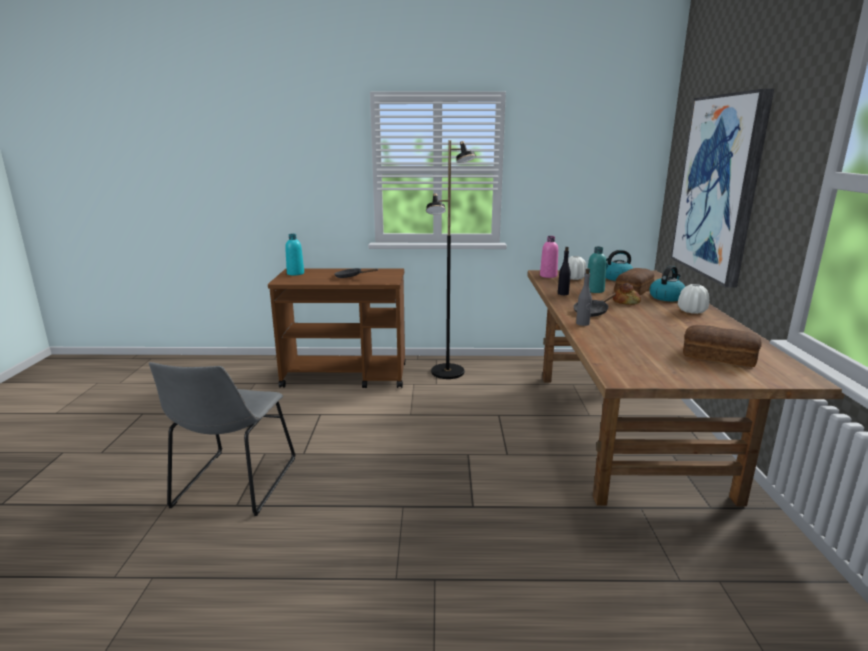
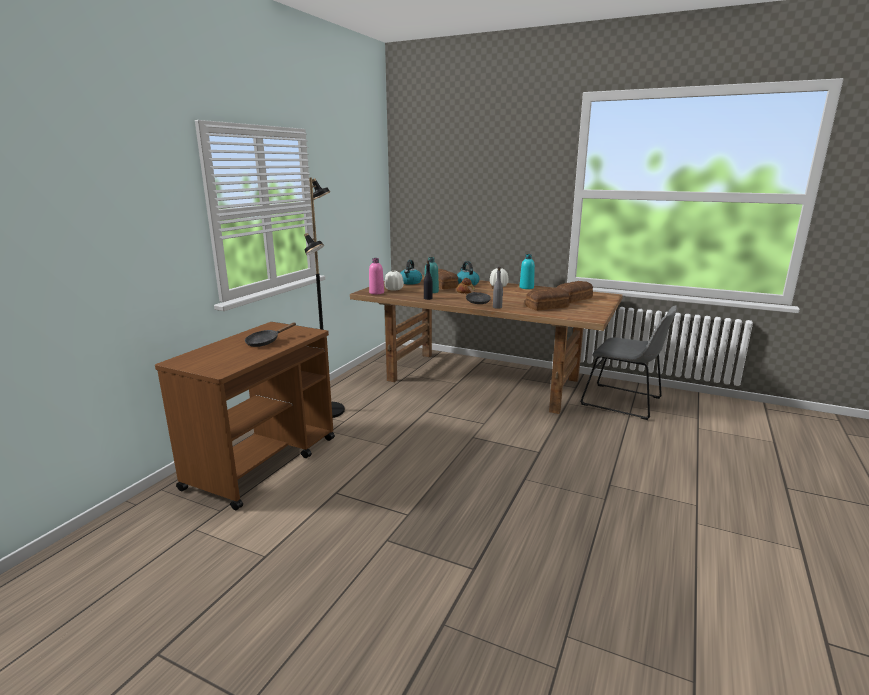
camera: 65 degrees left, 0 degrees up
grey chair [149,362,295,516] -> grey chair moved to [580,305,677,420]
turquoise bottle [285,234,304,276] -> turquoise bottle moved to [520,254,535,289]
picture [671,89,774,287] -> none
none -> bread [525,288,570,311]

